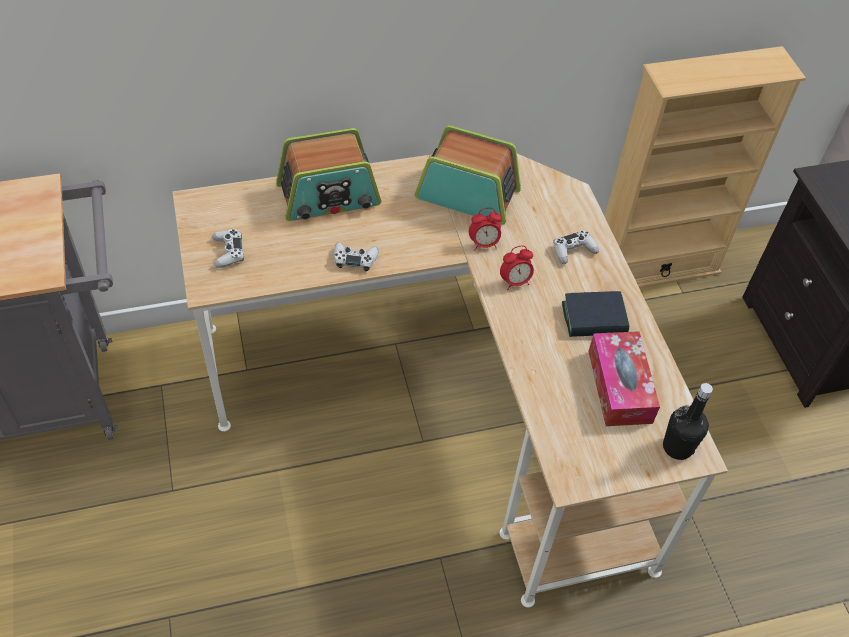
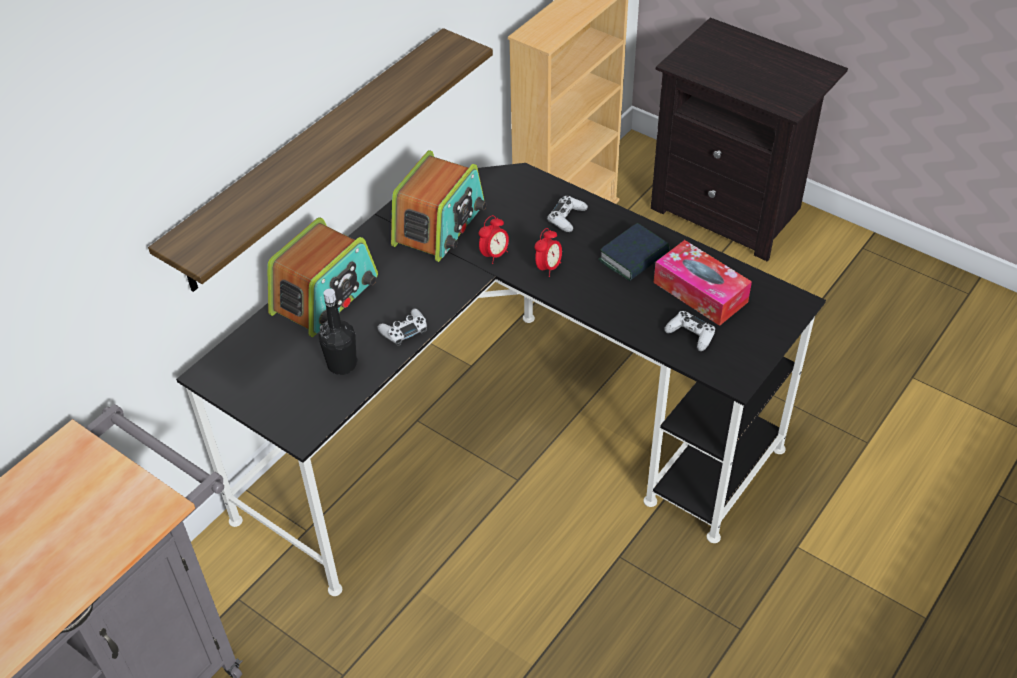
camera: 35 degrees left, 5 degrees down
beige desk [172,154,728,608] -> black desk [176,163,826,596]
white game controller [212,229,244,268] -> white game controller moved to [664,311,715,351]
radio [415,125,521,225] -> radio turned 135 degrees clockwise [391,150,487,262]
black bottle [663,383,713,460] -> black bottle moved to [319,289,358,375]
none -> shelf [148,28,493,292]

